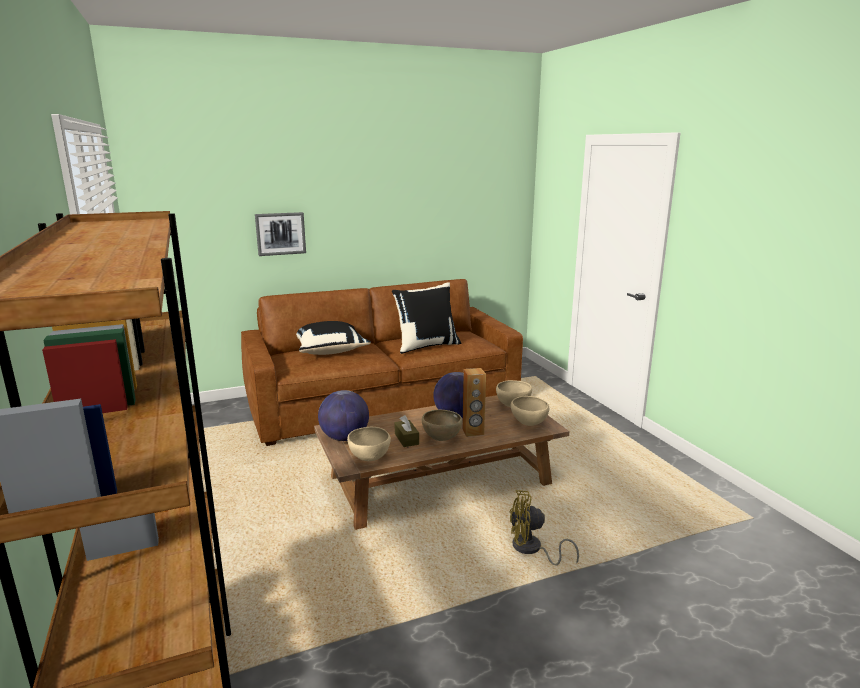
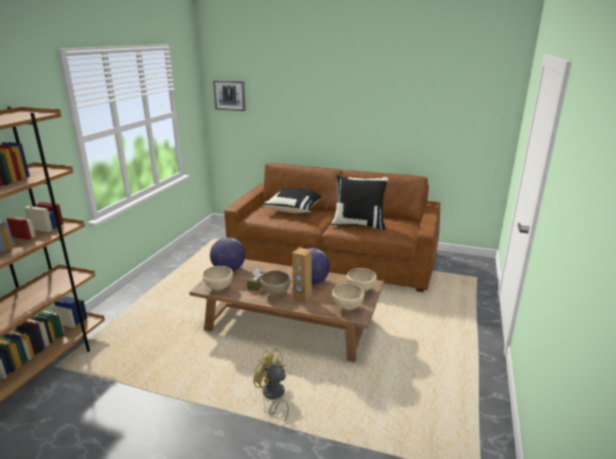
camera: 40 degrees right, 5 degrees up
picture [255,212,306,256] -> picture moved to [213,80,246,111]

